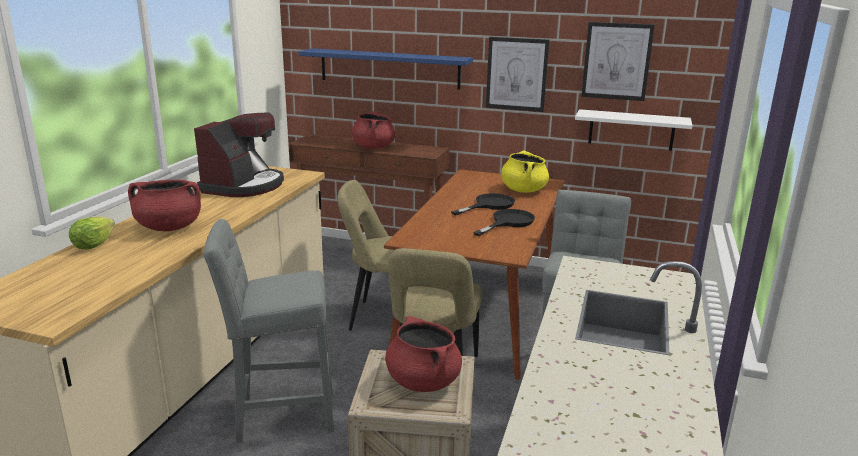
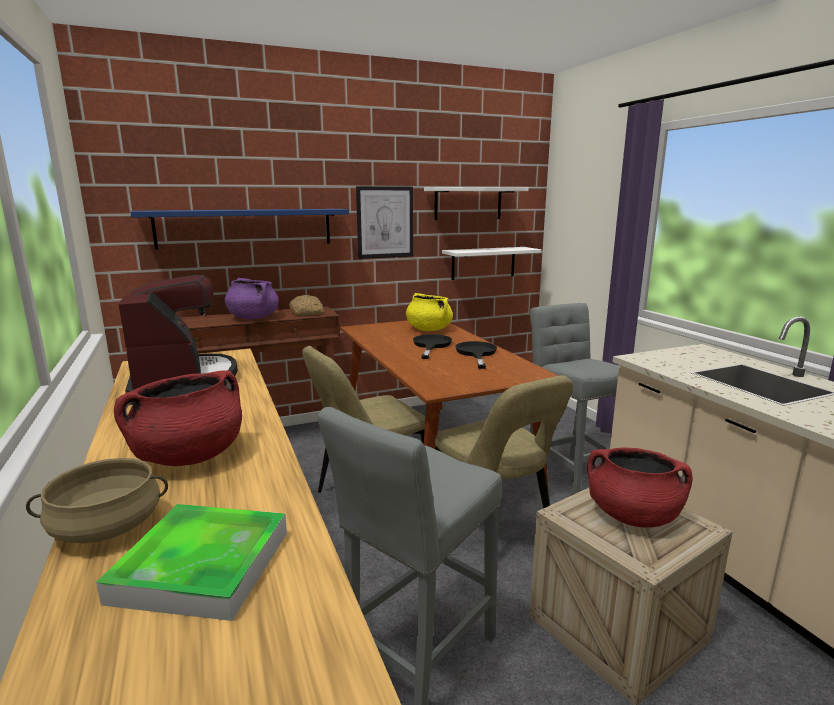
camera: 40 degrees left, 5 degrees down
lettuce [69,217,115,249] -> beige cooking pot [26,458,168,543]
red cooking pot [351,111,395,149] -> purple cooking pot [225,278,279,319]
picture [581,22,655,101] -> white shelf [424,187,528,220]
none -> tray [96,504,287,621]
none -> bread [289,295,323,316]

